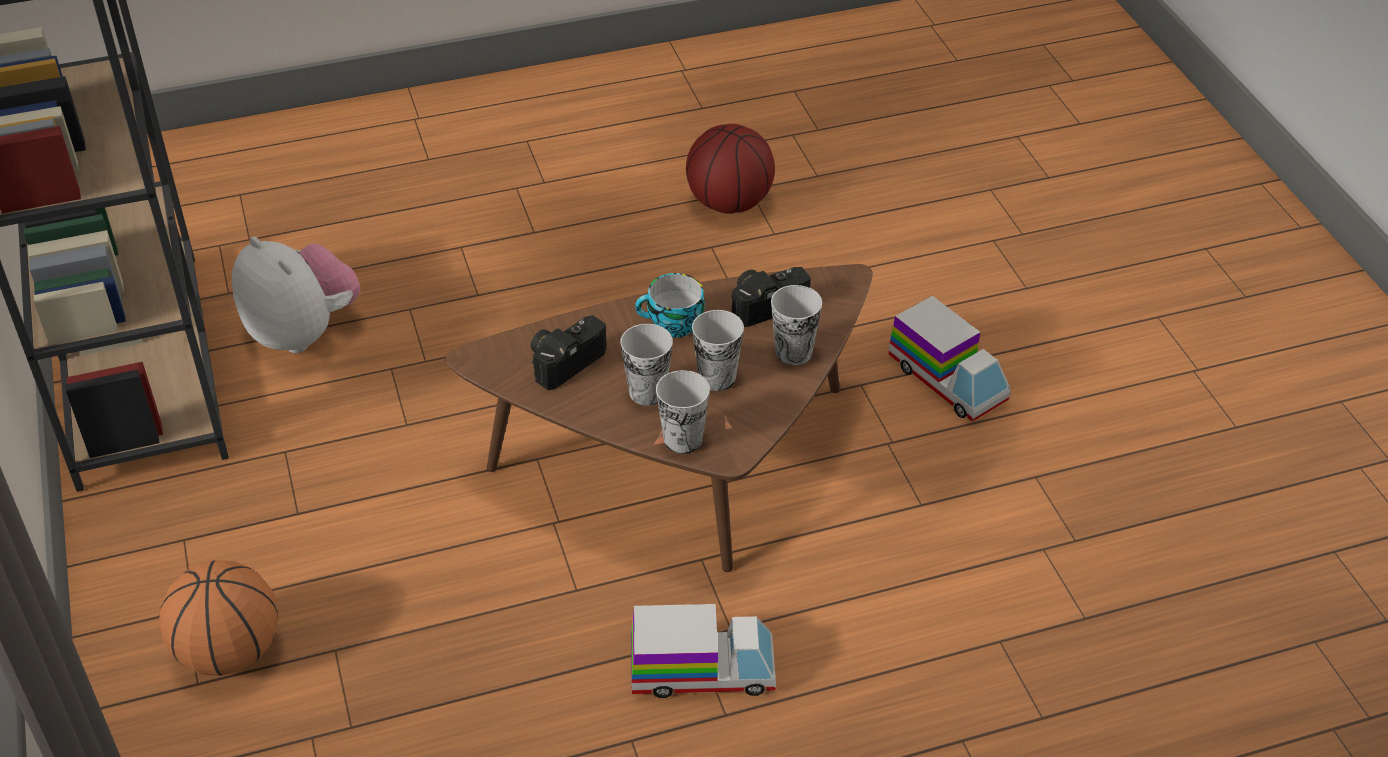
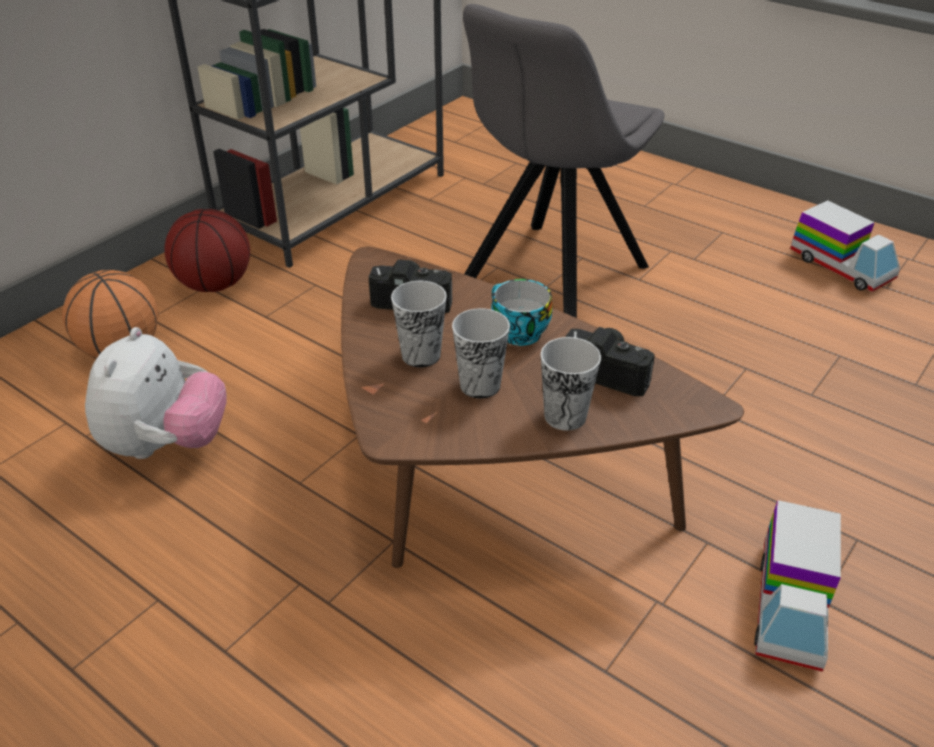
camera: 55 degrees right, 5 degrees down
plush toy [232,237,361,353] -> plush toy moved to [85,327,227,459]
toy truck [631,604,776,698] -> toy truck moved to [790,200,900,292]
cup [656,370,710,454] -> none
basketball [686,124,775,214] -> basketball moved to [165,209,250,292]
none -> grey chair [463,4,664,318]

